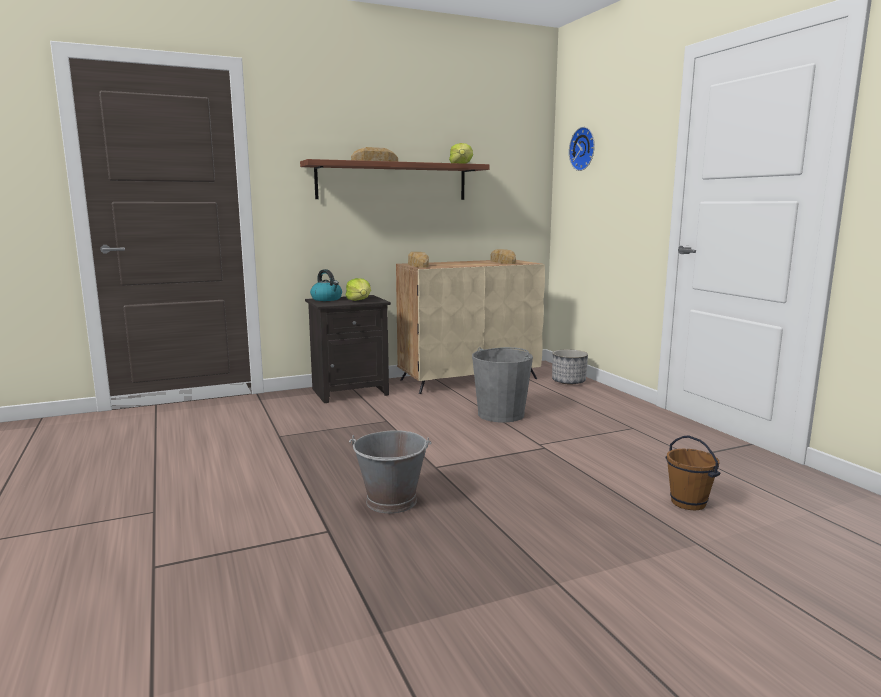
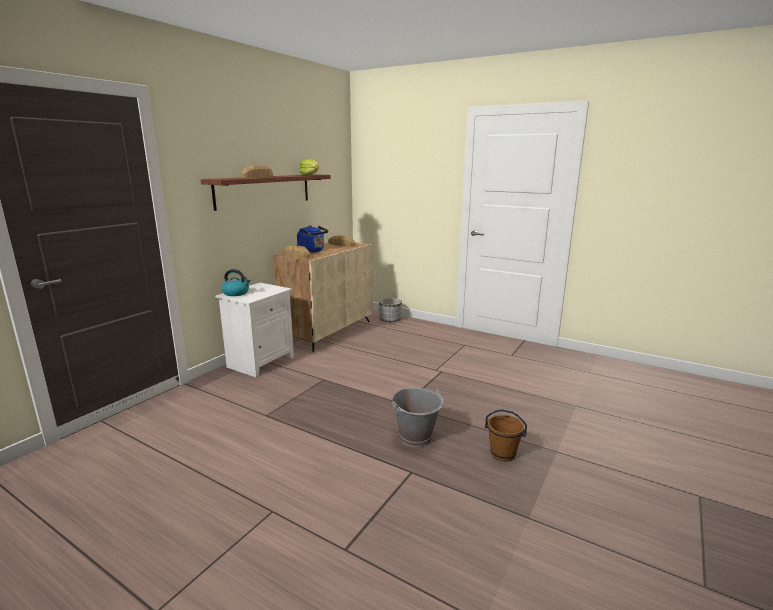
camera: 35 degrees left, 5 degrees up
black nightstand [305,295,391,403] -> white nightstand [215,283,294,377]
lettuce [346,278,371,301] -> none
grey bucket [472,347,533,423] -> none
wall clock [569,127,595,171] -> none
brown bucket [666,436,720,510] -> brown bucket moved to [485,410,527,462]
none -> blue kettle [297,225,328,253]

